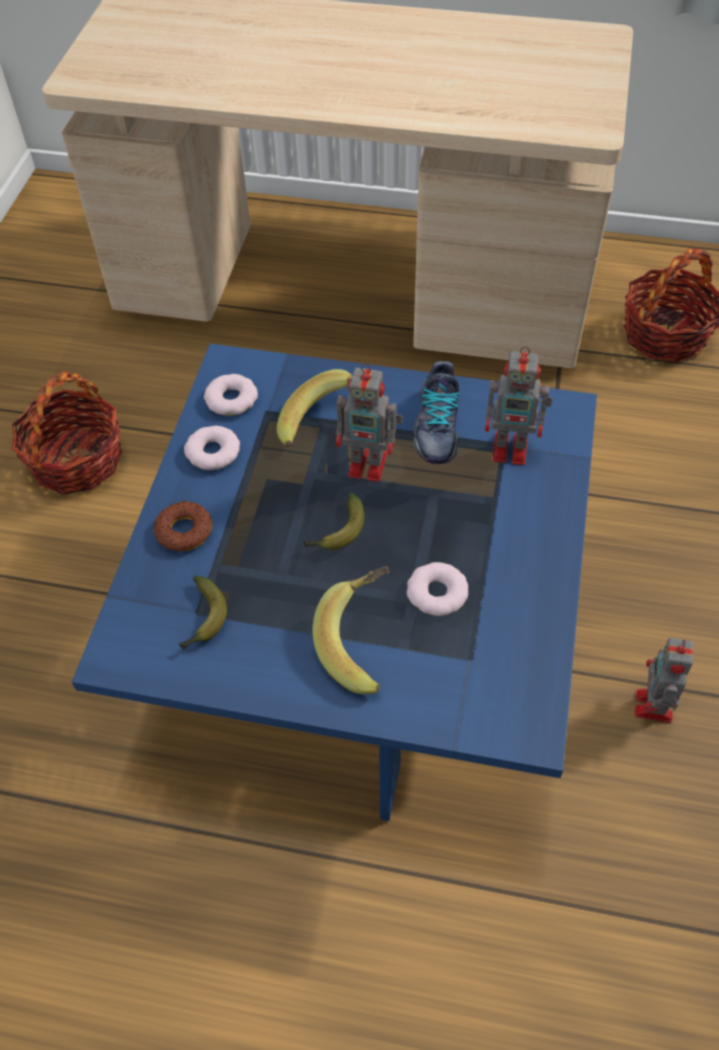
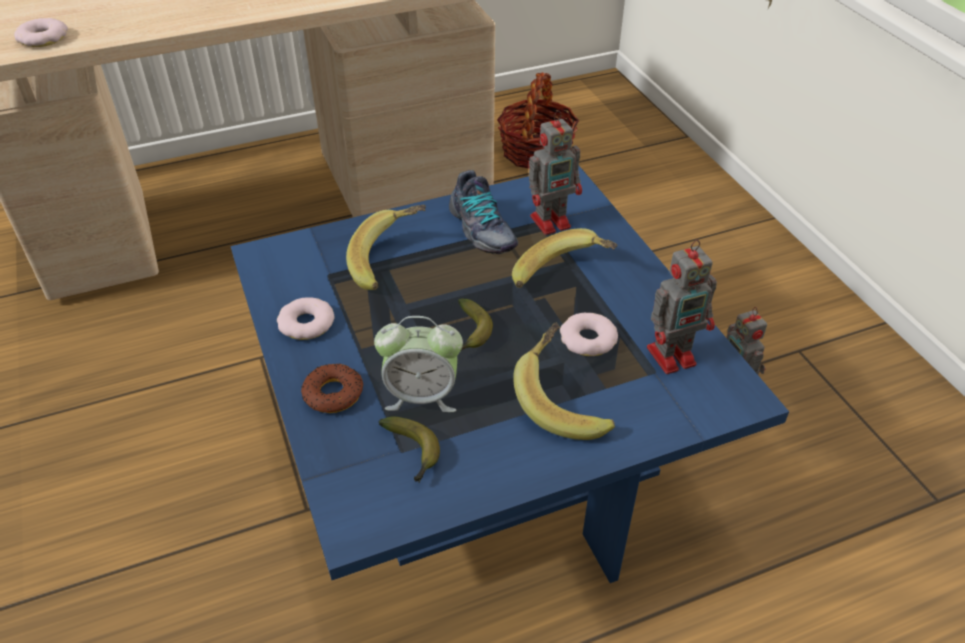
camera: 35 degrees left, 10 degrees down
basket [12,372,122,495] -> none
donut [204,374,258,416] -> donut moved to [14,18,68,47]
toy robot [336,363,403,482] -> toy robot moved to [647,240,717,374]
none -> alarm clock [374,316,463,412]
none -> banana [512,228,618,288]

